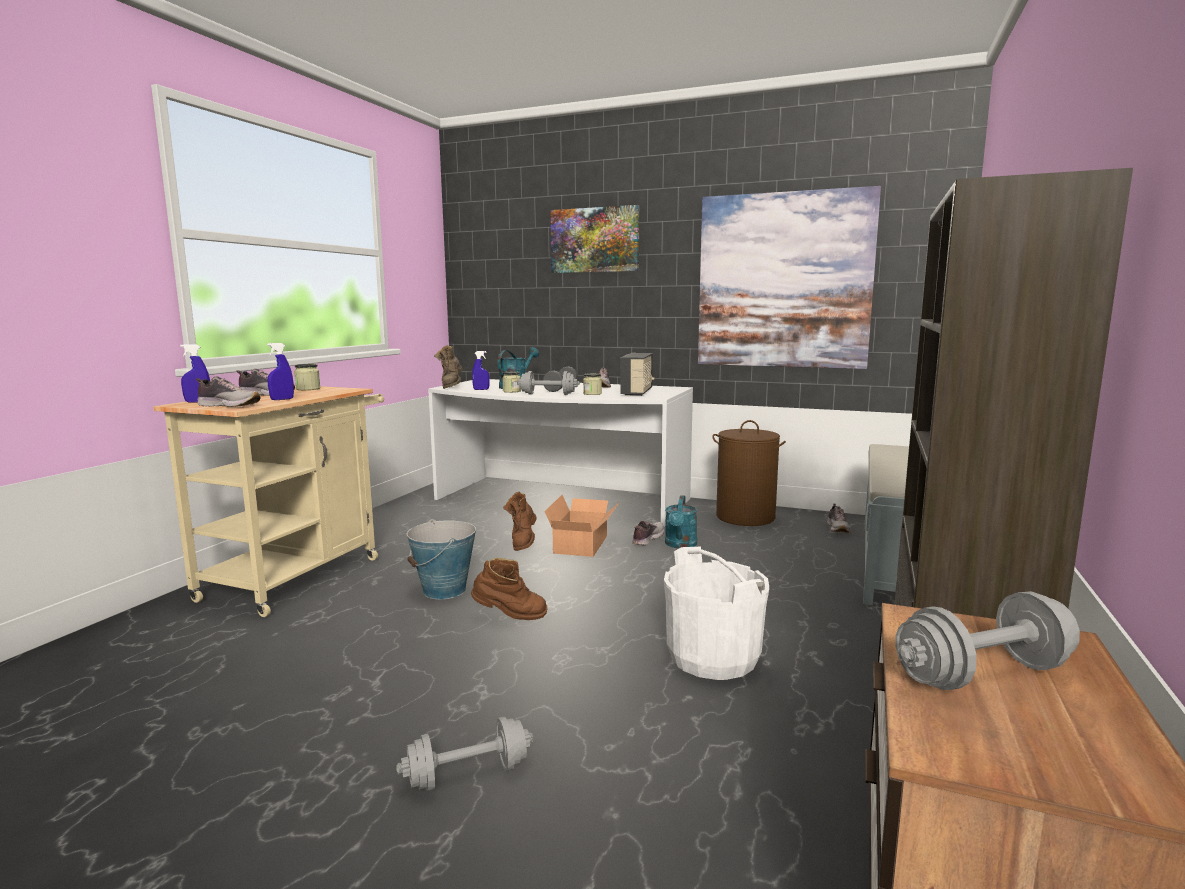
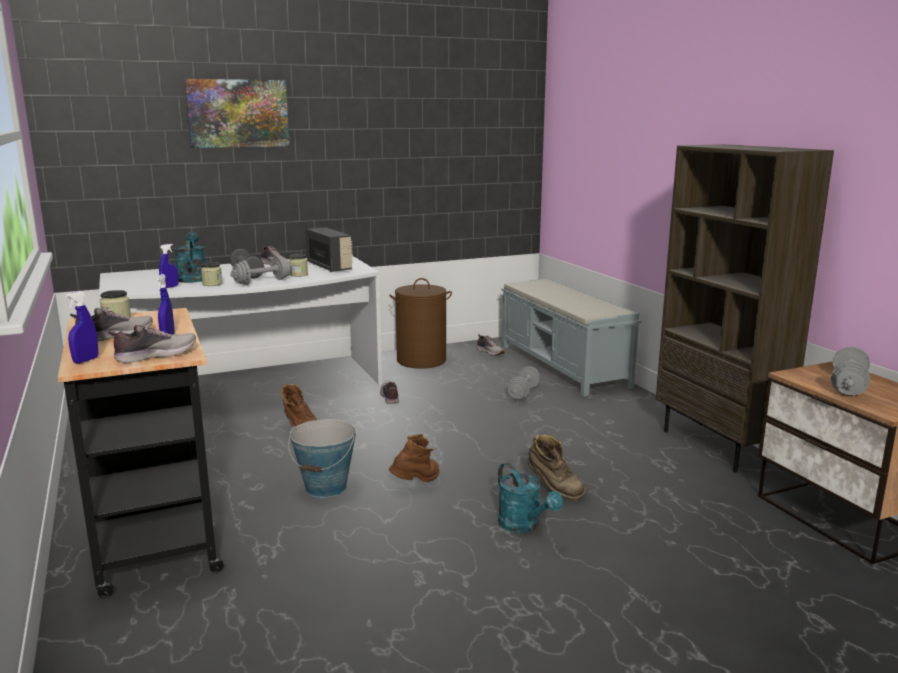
camera: 45 degrees left, 5 degrees up
beige cart [153,386,384,617] -> black cart [58,308,224,598]
grey dumbbell [396,717,533,791] -> grey dumbbell moved to [507,366,540,399]
brown boot [434,345,463,389] -> brown boot moved to [528,435,586,501]
cardboard box [544,495,620,557] -> none
white bucket [664,547,769,680] -> none
turquoise watering can [665,495,697,549] -> turquoise watering can moved to [498,463,563,533]
picture [698,186,881,369] -> none

